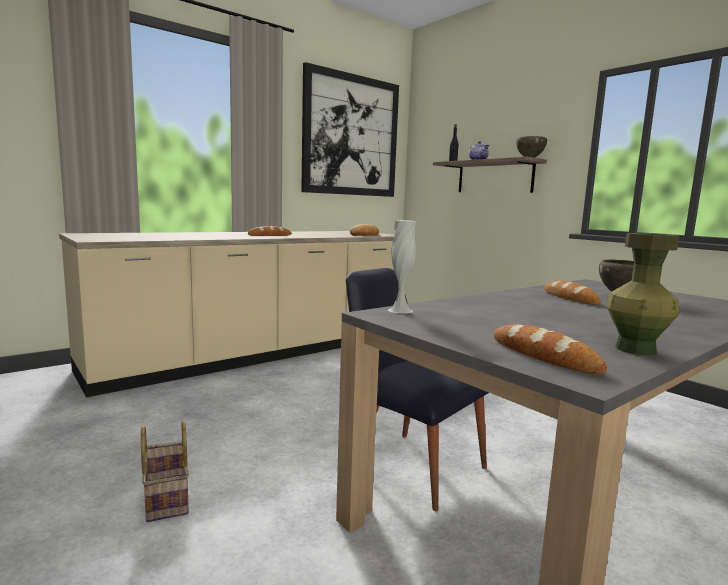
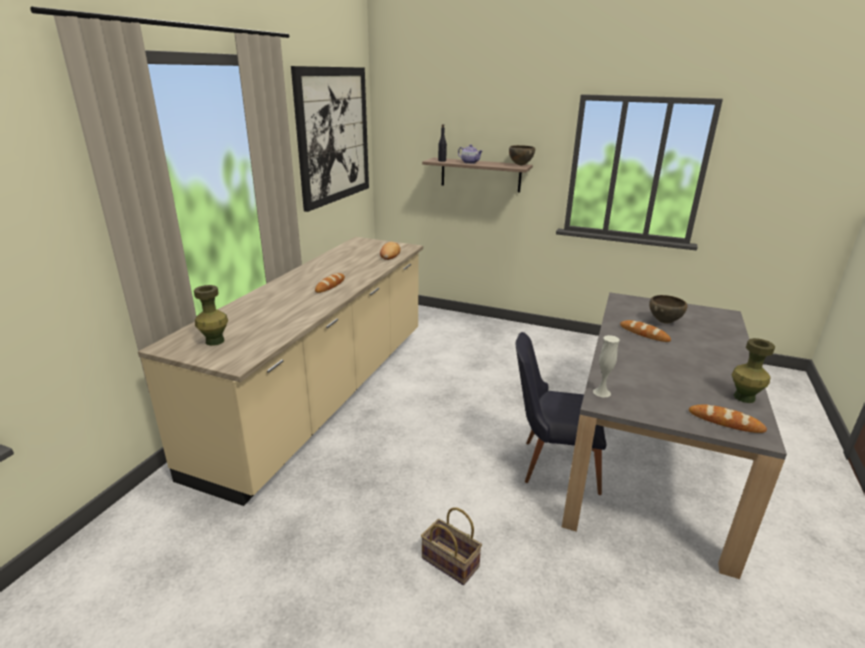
camera: 30 degrees left, 15 degrees up
none -> green vase [194,285,228,346]

